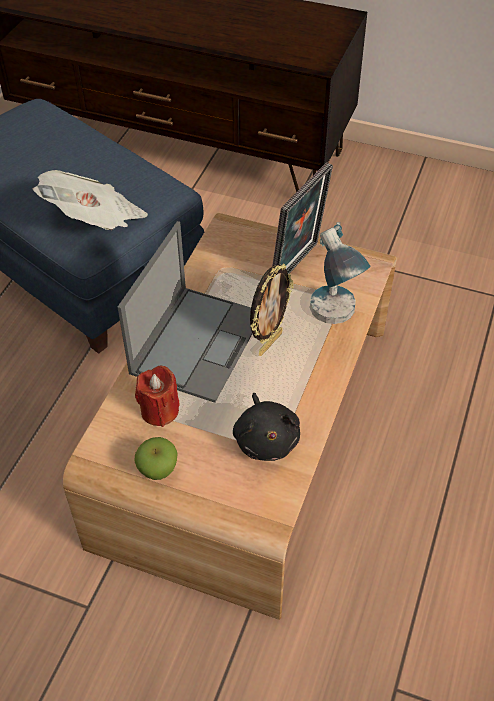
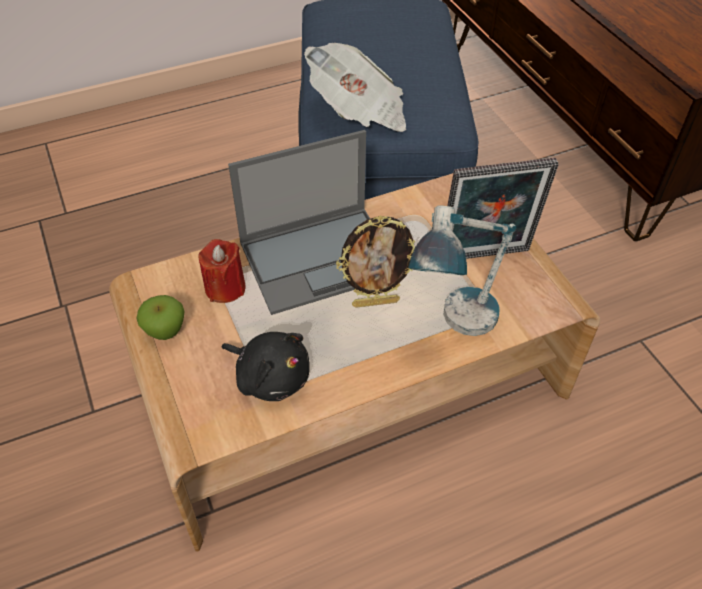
camera: 45 degrees right, 0 degrees up
black plush toy [233,393,300,461] -> black plush toy turned 90 degrees counterclockwise [222,332,310,401]

